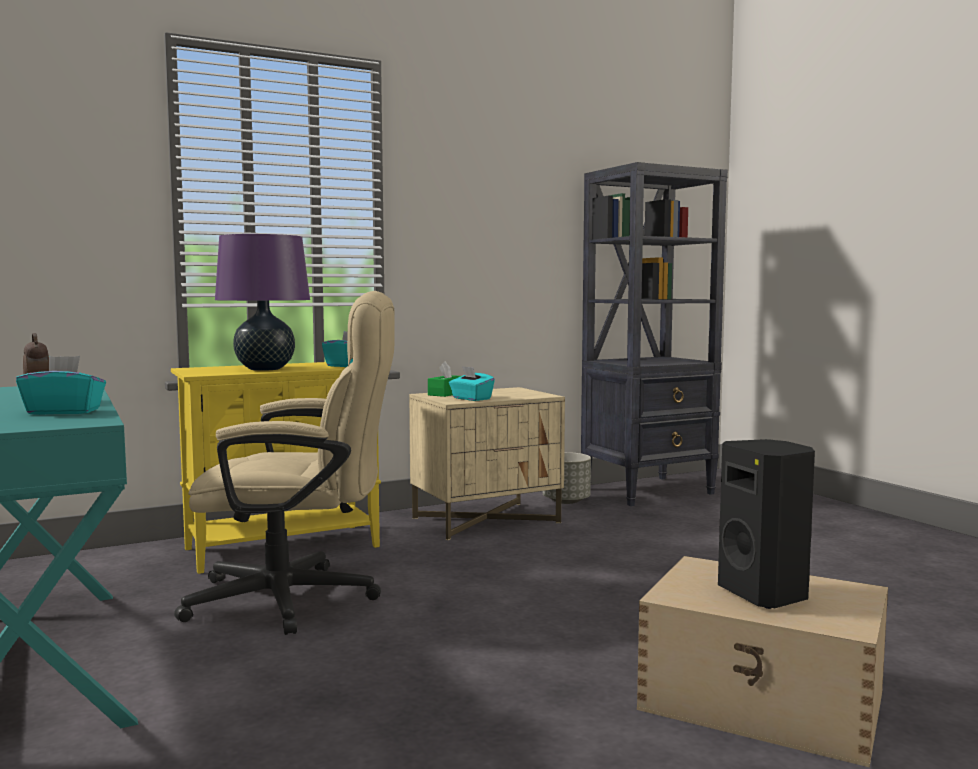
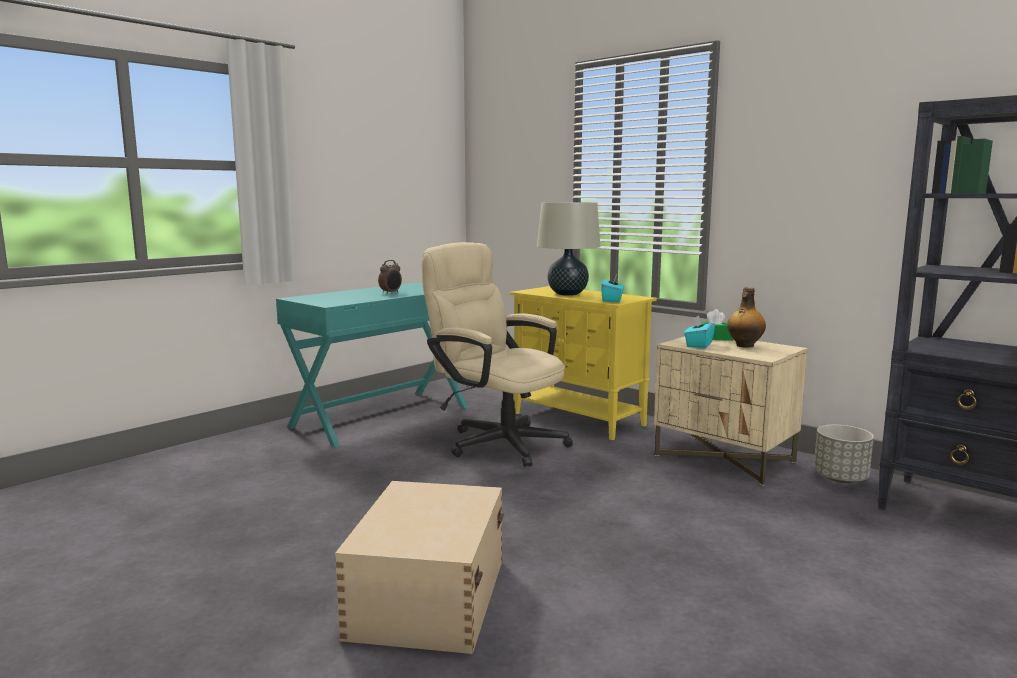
camera: 70 degrees right, 5 degrees up
turquoise tissue box [16,356,106,415] -> none
beige office chair [174,291,395,635] -> beige office chair turned 150 degrees clockwise [422,242,573,467]
purple table lamp [215,234,310,371] -> beige table lamp [537,202,601,296]
black speaker [718,439,815,609] -> none
none -> bottle [727,287,766,348]

